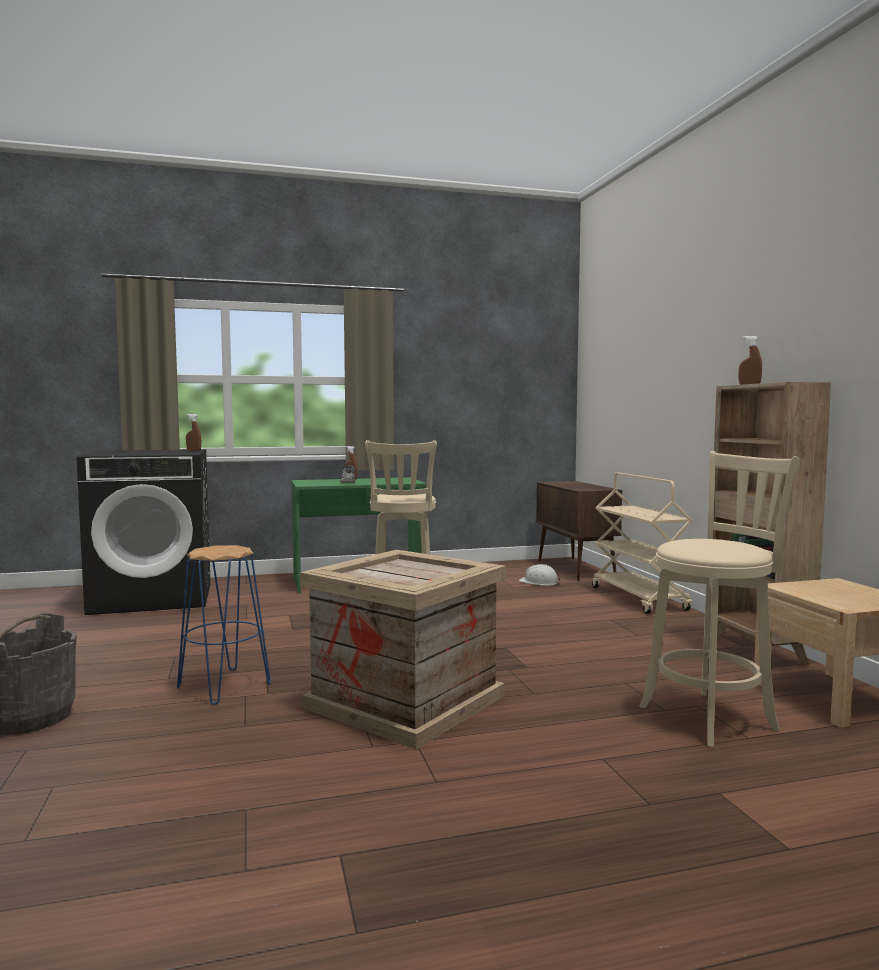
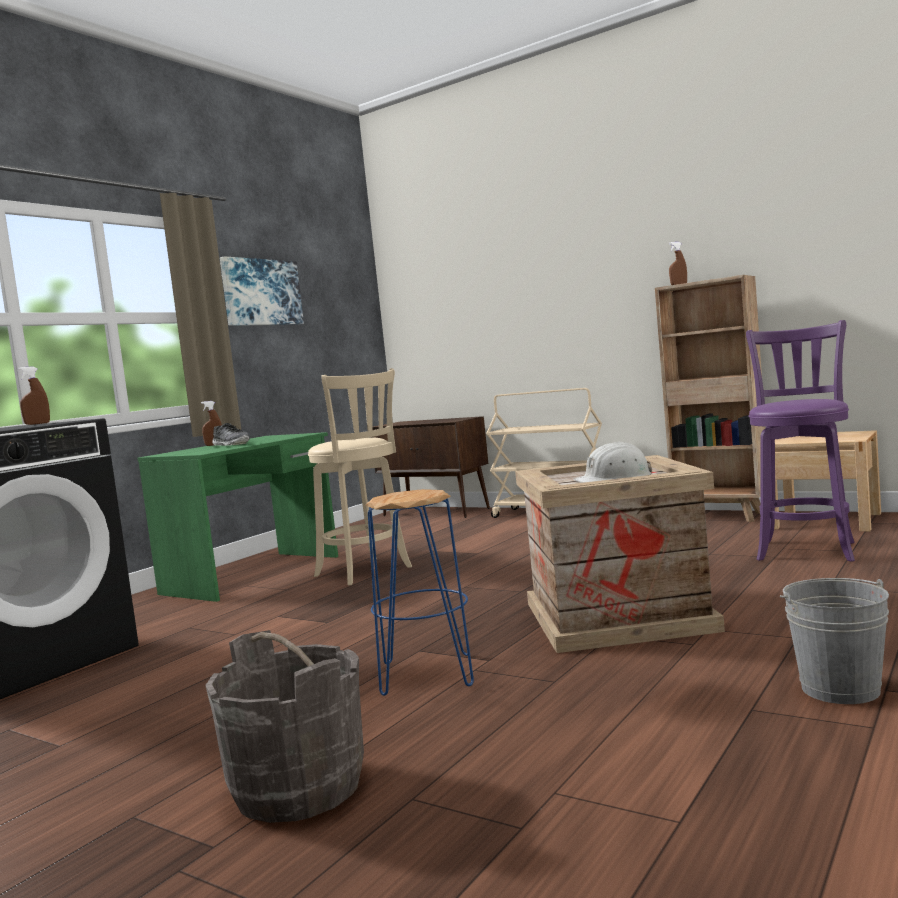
camera: 40 degrees left, 0 degrees up
white hard hat [519,564,561,586] -> white hard hat moved to [573,442,652,483]
beige stool [639,451,800,748] -> purple stool [746,320,855,562]
none -> picture [220,256,304,326]
none -> grey bucket [780,578,889,704]

